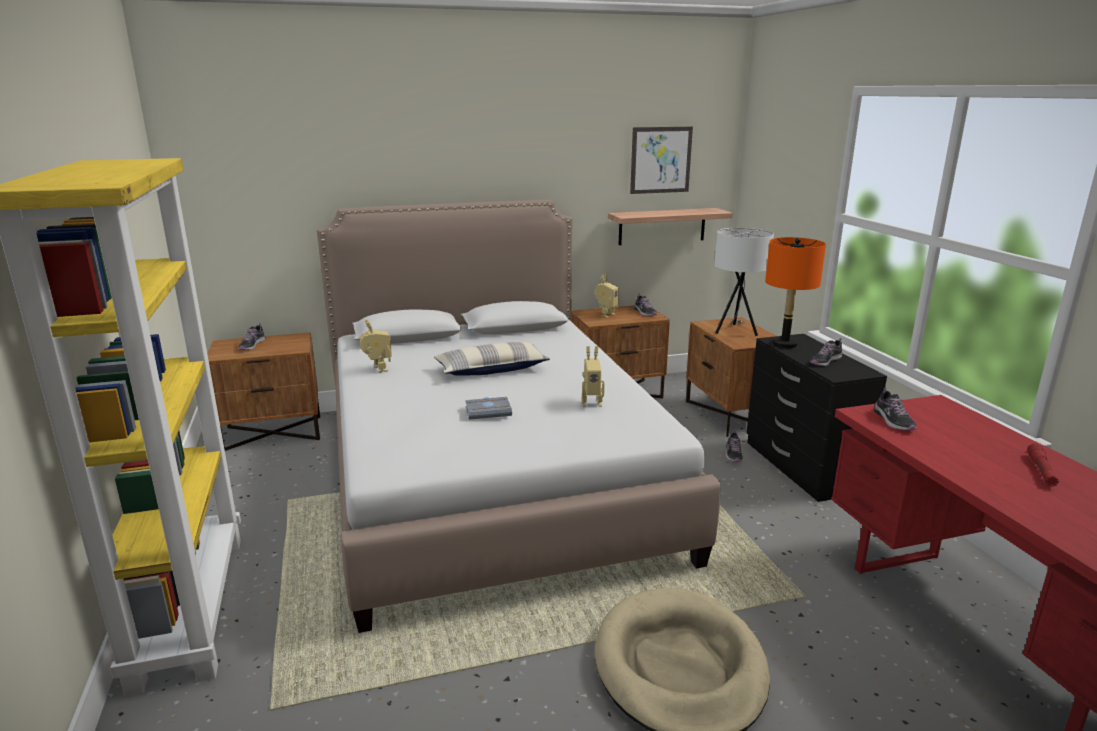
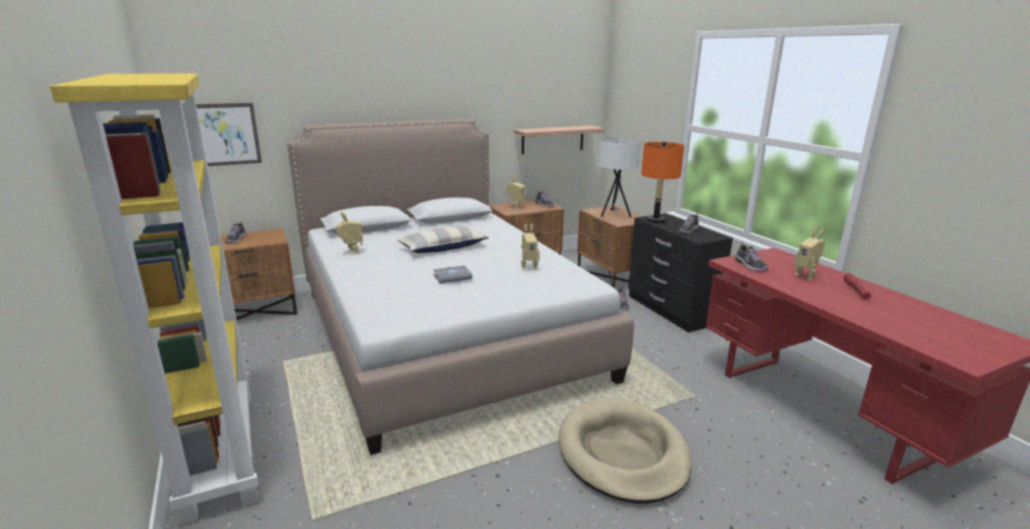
camera: 10 degrees left, 0 degrees up
picture [630,127,693,194] -> picture moved to [196,103,262,166]
none -> toy robot [793,227,825,281]

